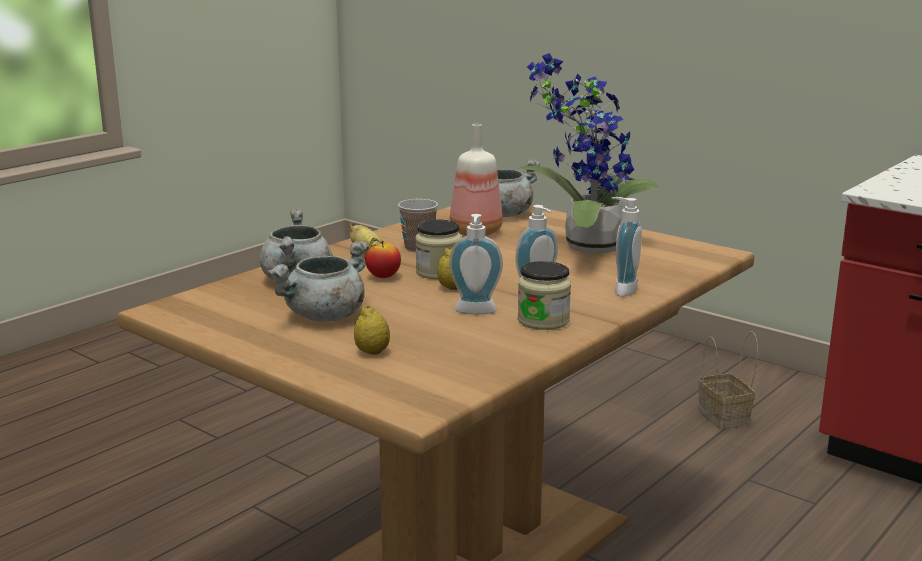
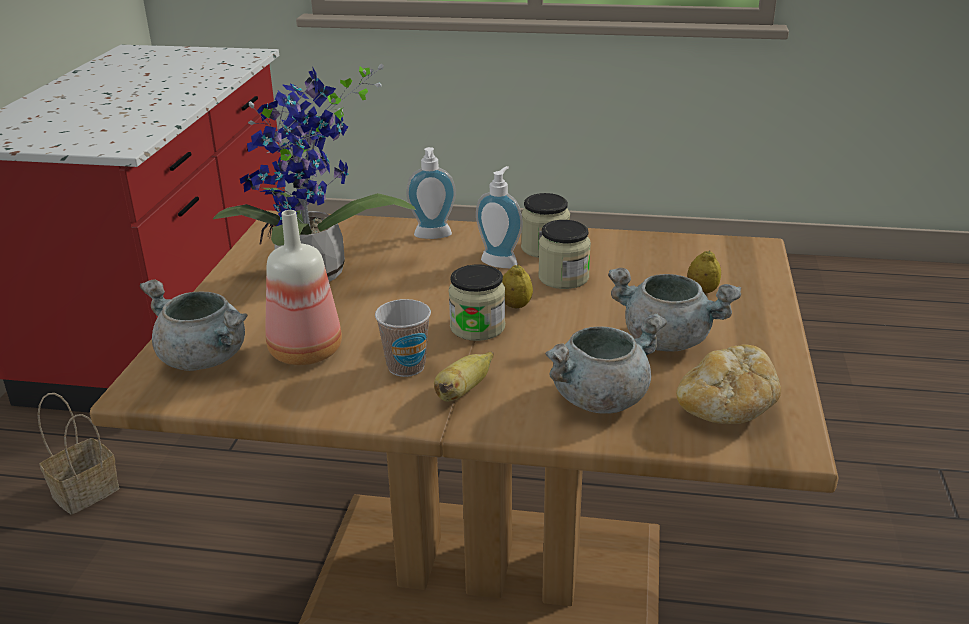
camera: 120 degrees left, 10 degrees up
apple [365,238,401,278] -> none
soap dispenser [449,214,503,315] -> jar [538,220,591,289]
none -> bread [676,345,781,424]

